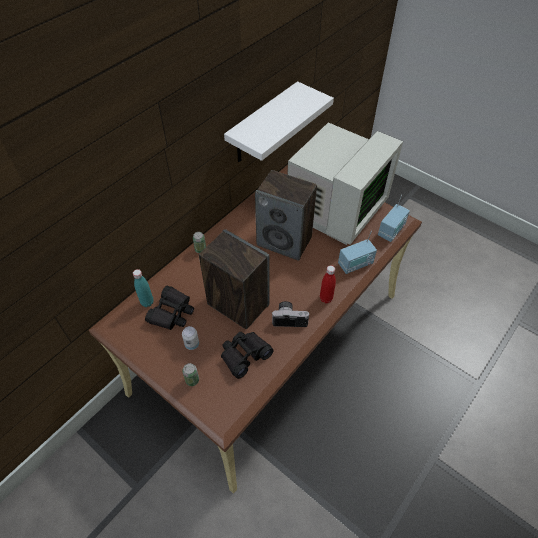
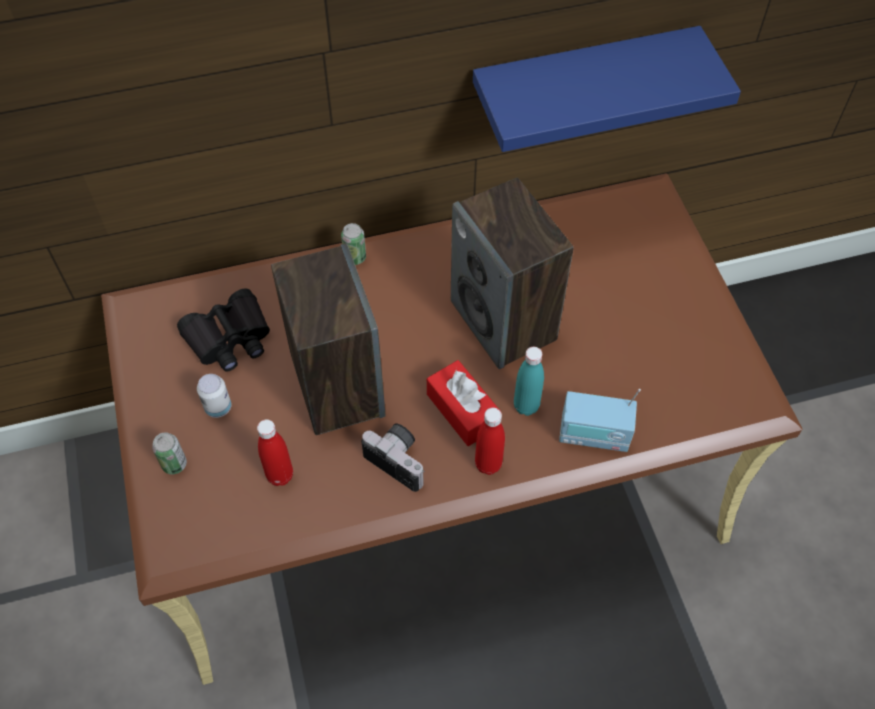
camera: 35 degrees right, 5 degrees up
turquoise bottle [133,269,154,307] -> turquoise bottle moved to [514,347,544,416]
black binoculars [221,332,274,379] -> red bottle [257,419,293,486]
white shelf [224,81,334,162] -> blue shelf [473,26,741,152]
monitor [287,123,403,245] -> none
radio [378,195,410,242] -> none
none -> red tissue box [427,360,499,446]

